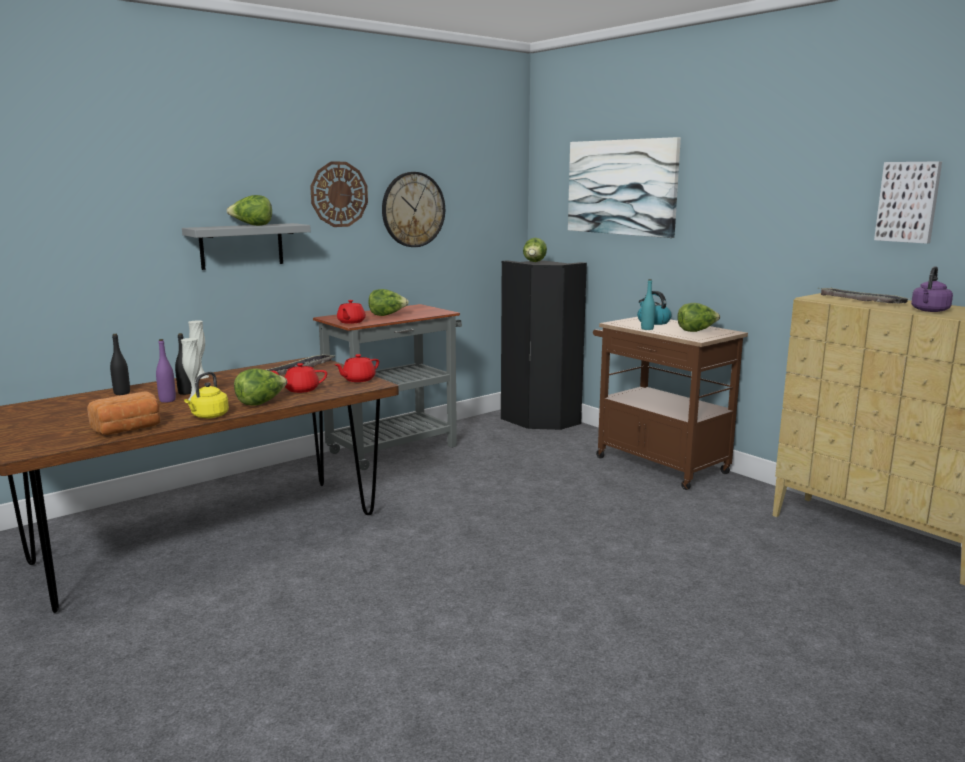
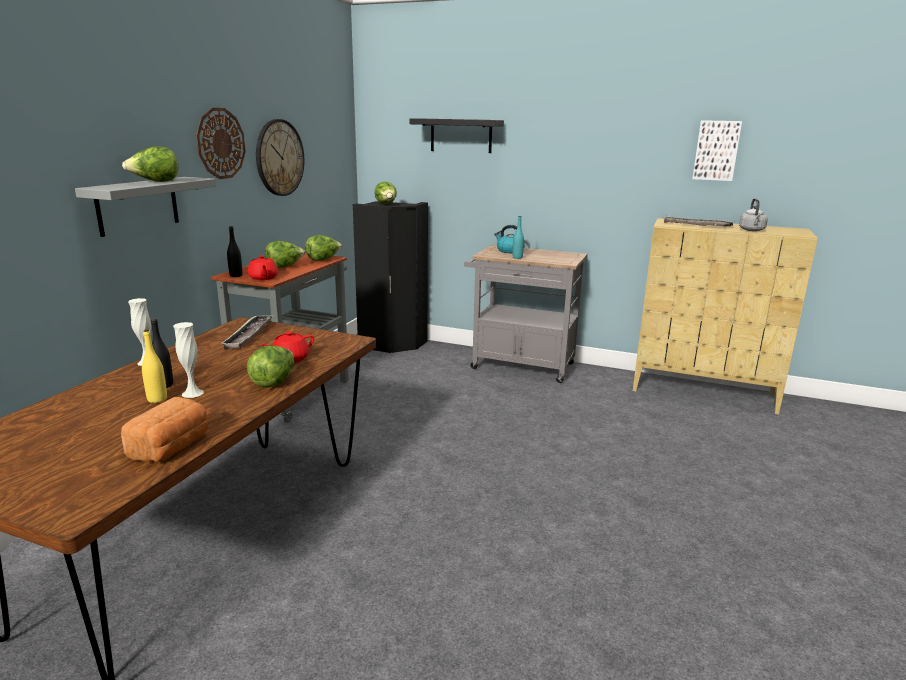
camera: 30 degrees left, 5 degrees up
black bottle [110,334,130,395] -> black bottle moved to [227,226,242,277]
purple bottle [156,339,176,403] -> yellow bottle [142,329,167,403]
yellow kettle [184,372,229,418] -> none
red teapot [334,354,379,382] -> none
picture [568,137,681,238] -> black shelf [409,118,504,153]
brown cart [593,317,748,490] -> grey cart [464,245,587,383]
lettuce [677,303,720,332] -> lettuce moved to [305,235,342,261]
purple kettle [911,266,953,312] -> grey kettle [739,198,768,231]

